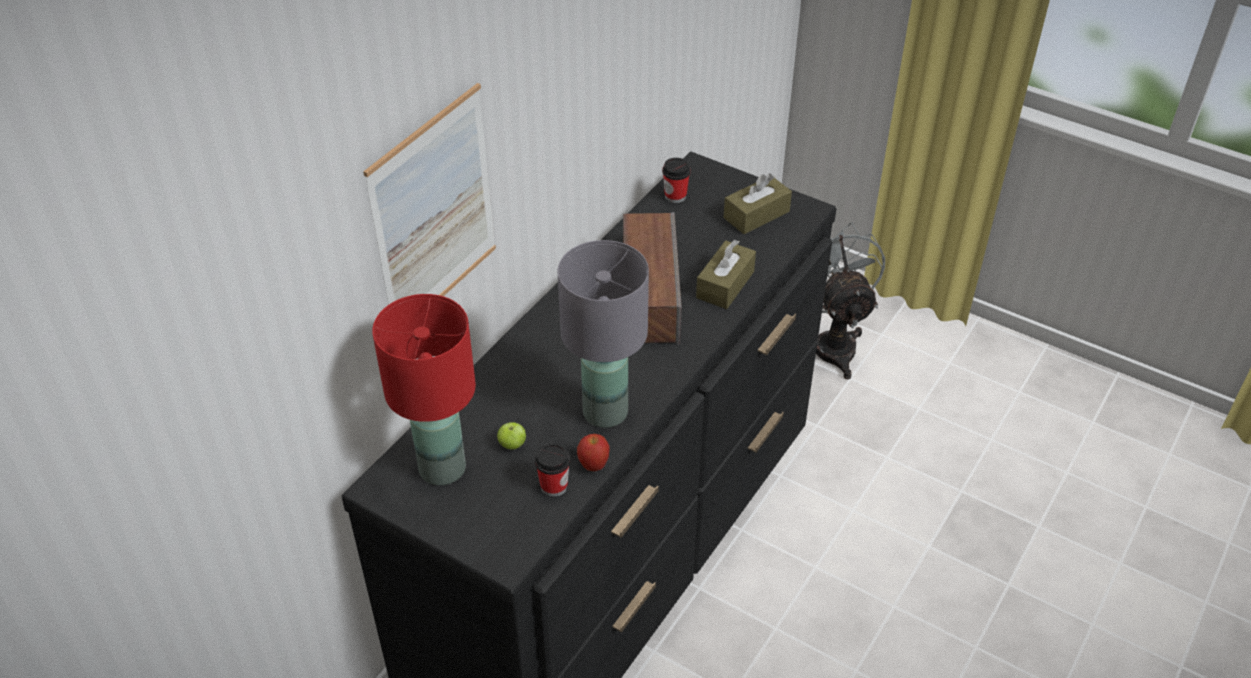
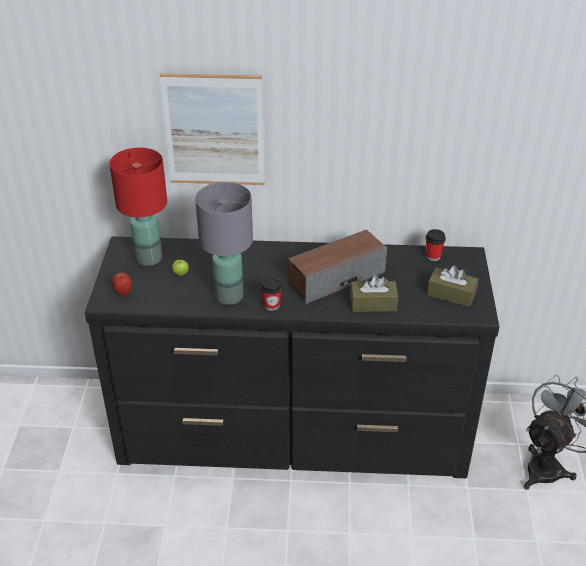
camera: 60 degrees right, 5 degrees down
cup [535,443,570,497] -> cup moved to [261,277,282,311]
apple [577,434,609,471] -> apple moved to [112,272,132,296]

